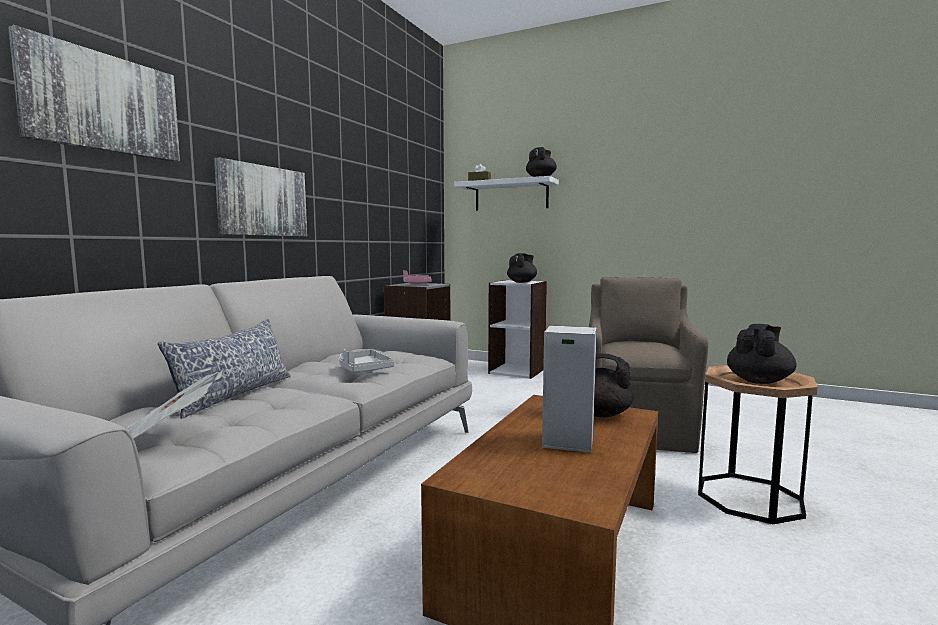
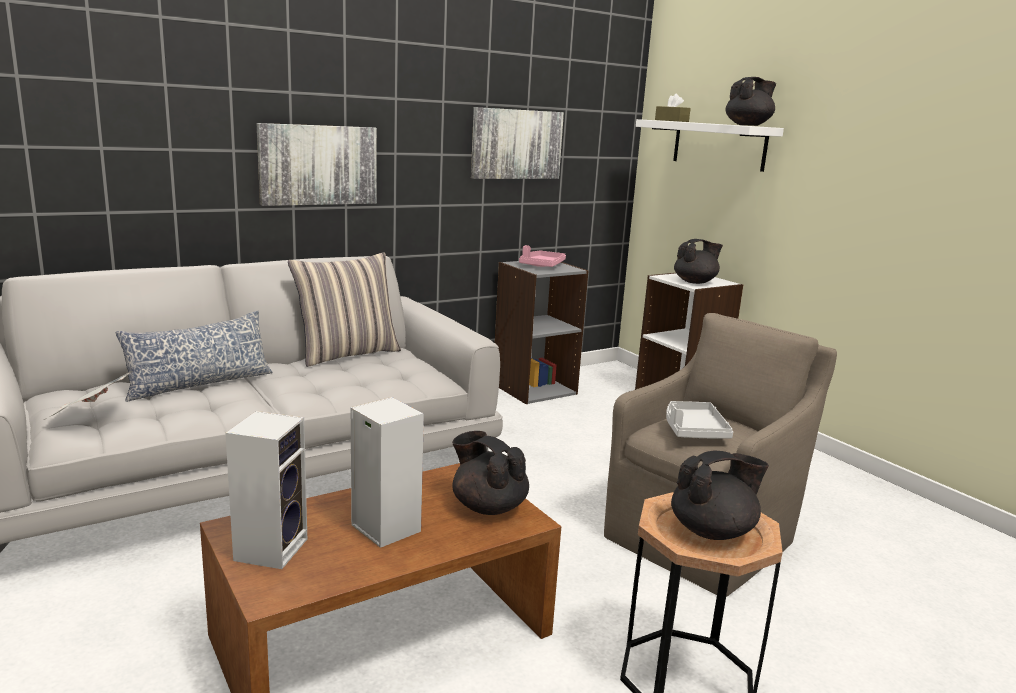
camera: 30 degrees right, 10 degrees up
picture [8,25,180,162] -> picture moved to [471,107,564,179]
grey tray [339,349,395,373] -> grey tray moved to [666,401,733,439]
none -> speaker [225,411,307,569]
none -> pillow [288,252,401,367]

